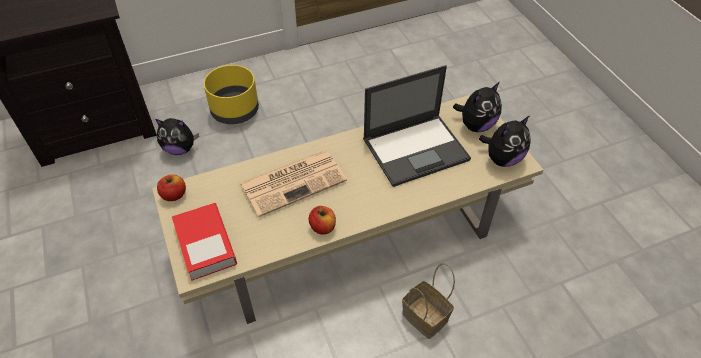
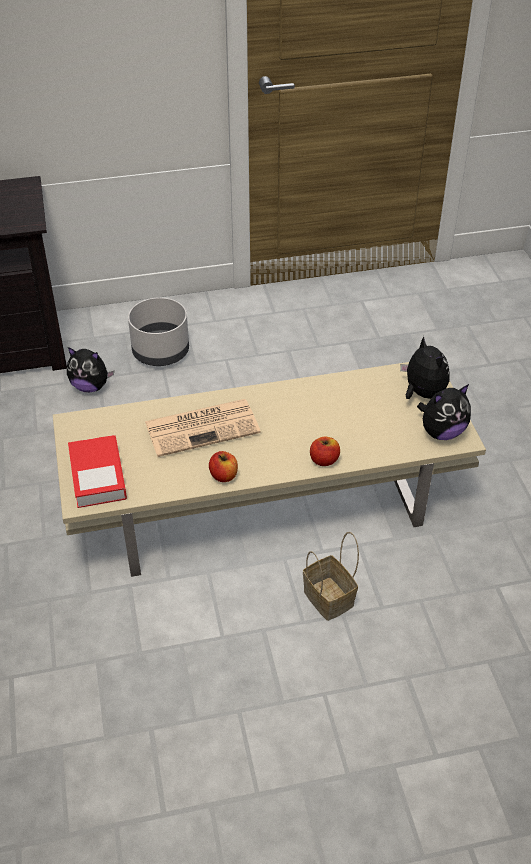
camera: 10 degrees right, 5 degrees down
apple [157,174,186,201] -> apple moved to [310,436,340,466]
yellow planter [204,65,259,124] -> grey planter [128,297,189,366]
laptop [363,65,471,187] -> none
plush toy [453,82,502,132] -> plush toy turned 90 degrees counterclockwise [400,336,450,399]

